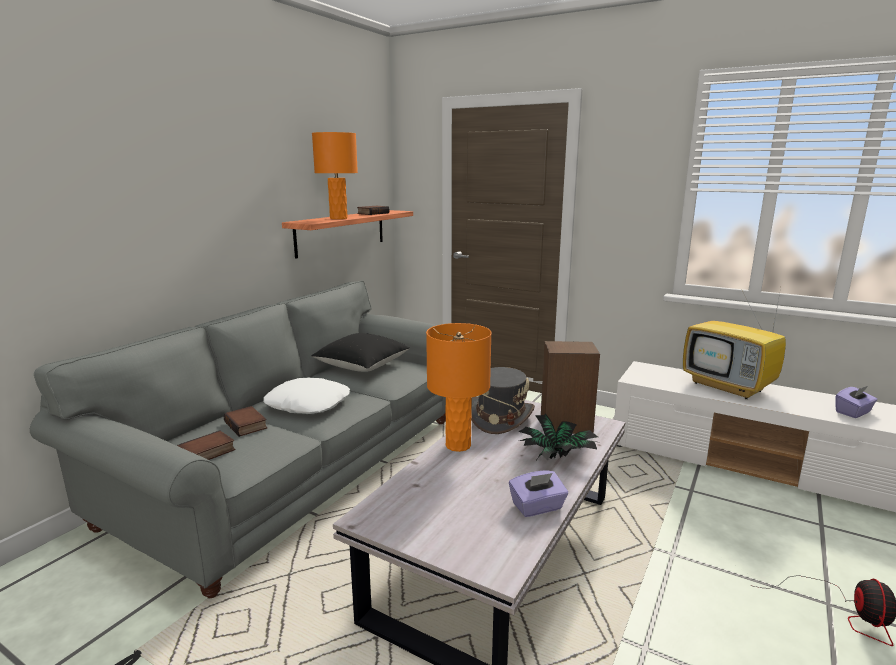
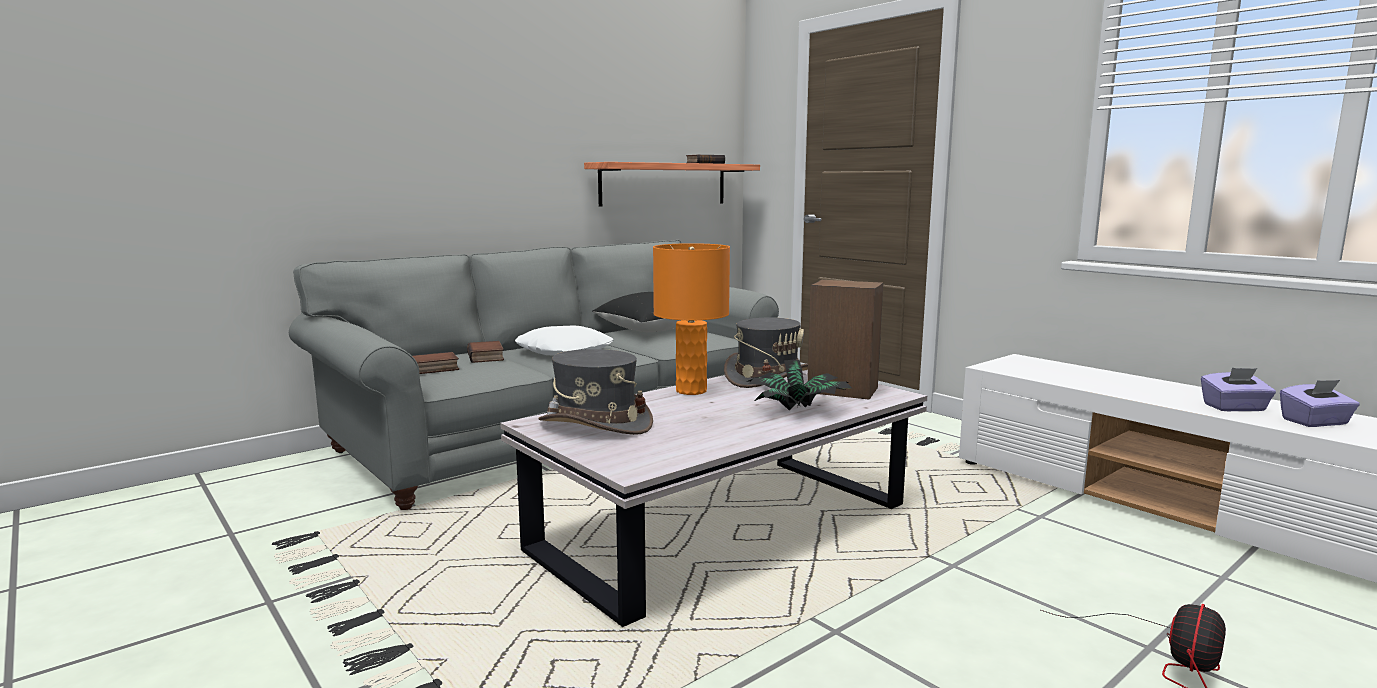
camera: 20 degrees right, 5 degrees down
orange table lamp [312,132,358,219] -> none
purple tissue box [509,470,568,517] -> purple tissue box moved to [1201,368,1276,411]
television [683,288,786,399] -> none
none -> grey hat [538,349,653,435]

